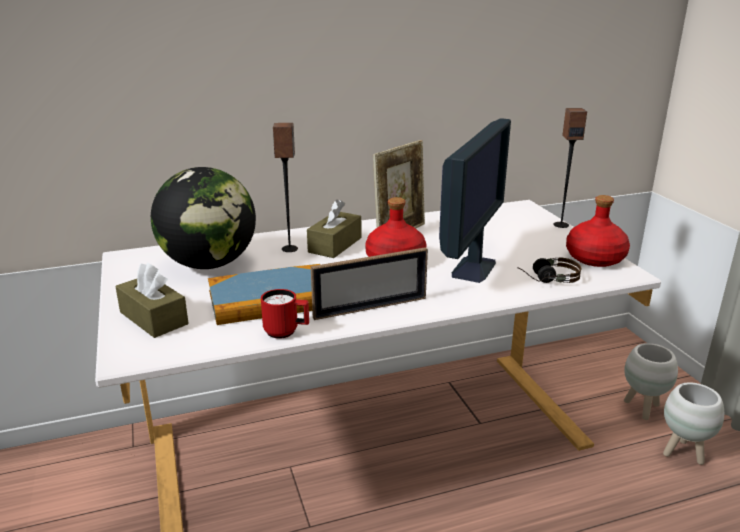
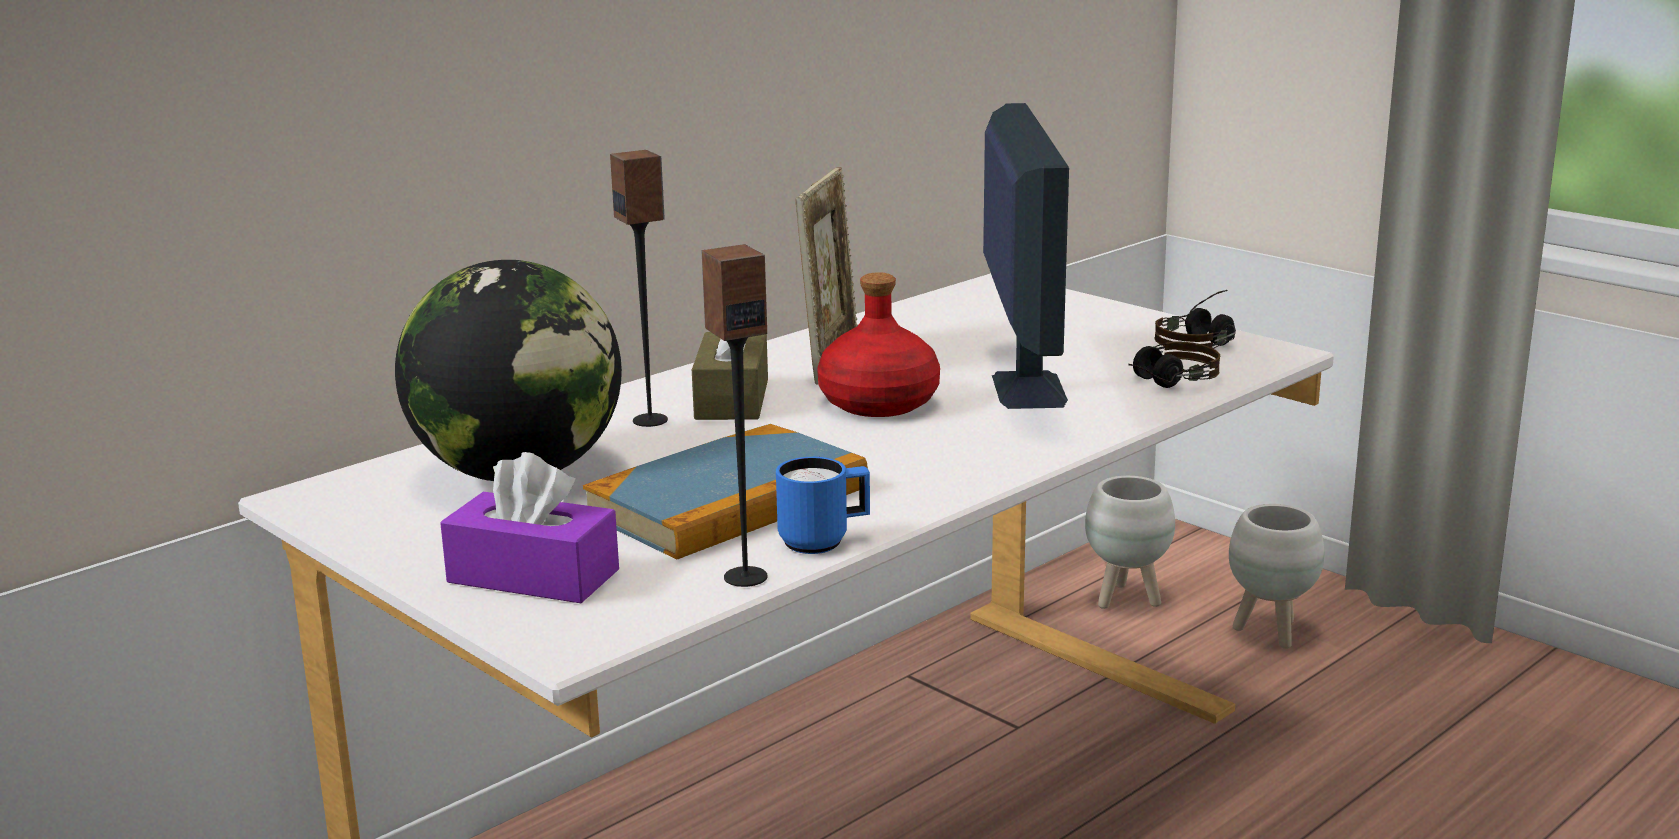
camera: 25 degrees left, 5 degrees down
brown tissue box [115,262,189,338] -> purple tissue box [440,452,619,603]
red mug [261,289,309,339] -> blue mug [776,457,870,554]
picture frame [311,247,428,320] -> none
speaker [554,108,587,228] -> speaker moved to [701,244,767,587]
red bottle [566,195,630,267] -> headphones [1154,290,1236,352]
white planter [663,382,724,465] -> white planter moved to [1085,476,1175,609]

